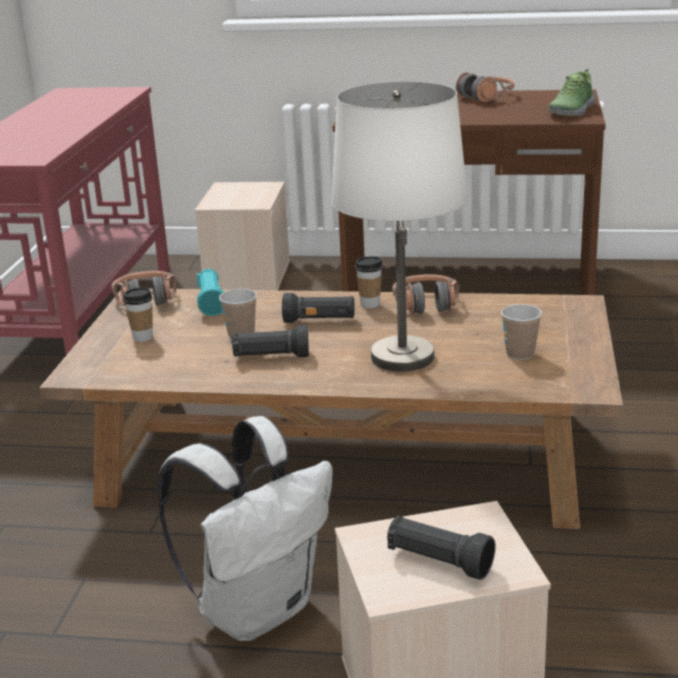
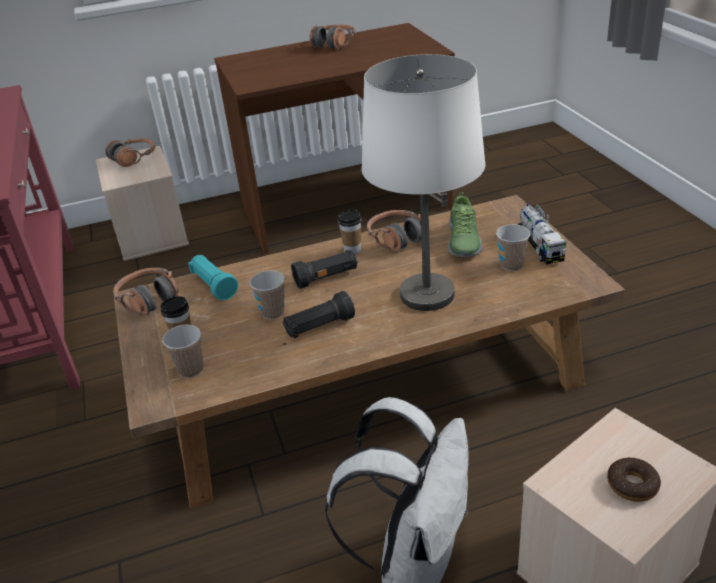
camera: 25 degrees left, 10 degrees up
black flashlight [387,516,495,580] -> donut [607,457,661,502]
shoe [548,69,595,116] -> shoe moved to [448,192,482,257]
none -> headphones [105,138,155,167]
none -> cup [162,325,203,378]
none -> toy truck [518,203,566,264]

